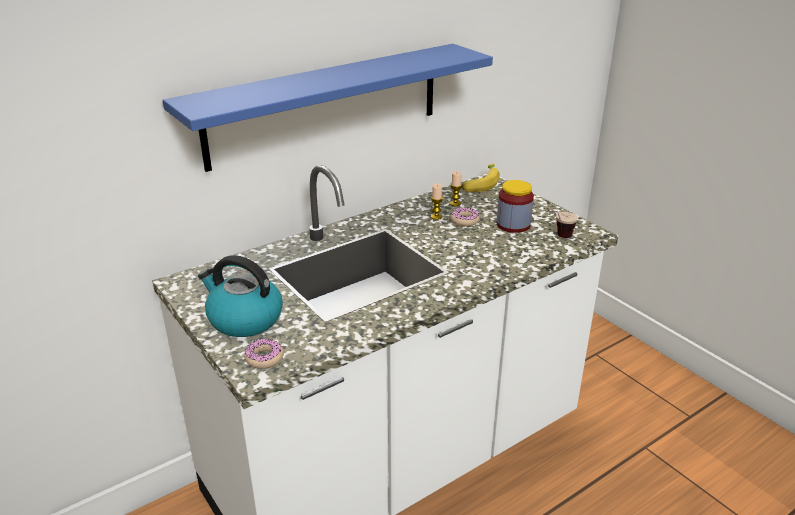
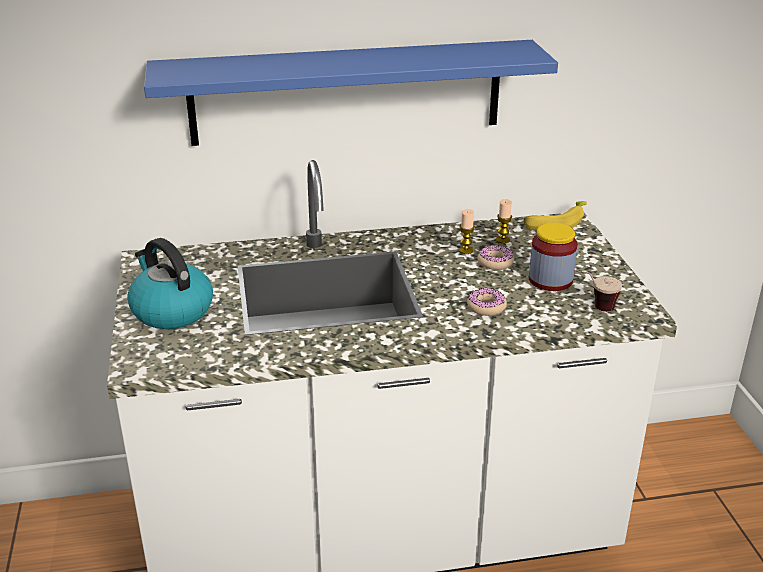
camera: 25 degrees right, 0 degrees up
donut [244,338,284,369] -> donut moved to [467,288,507,316]

